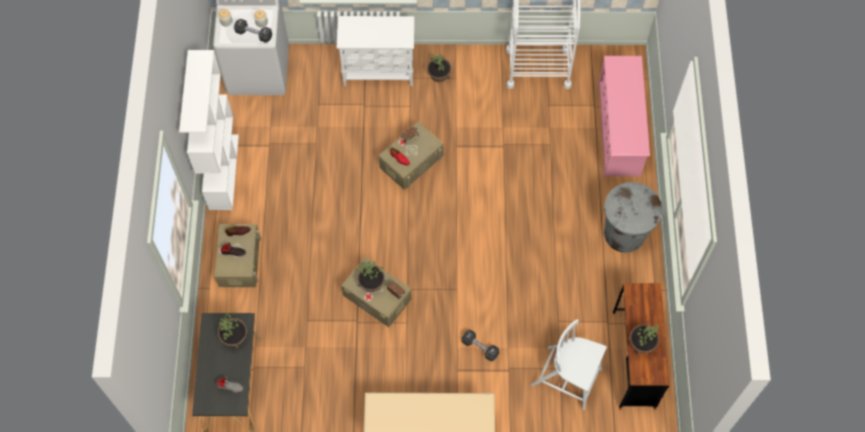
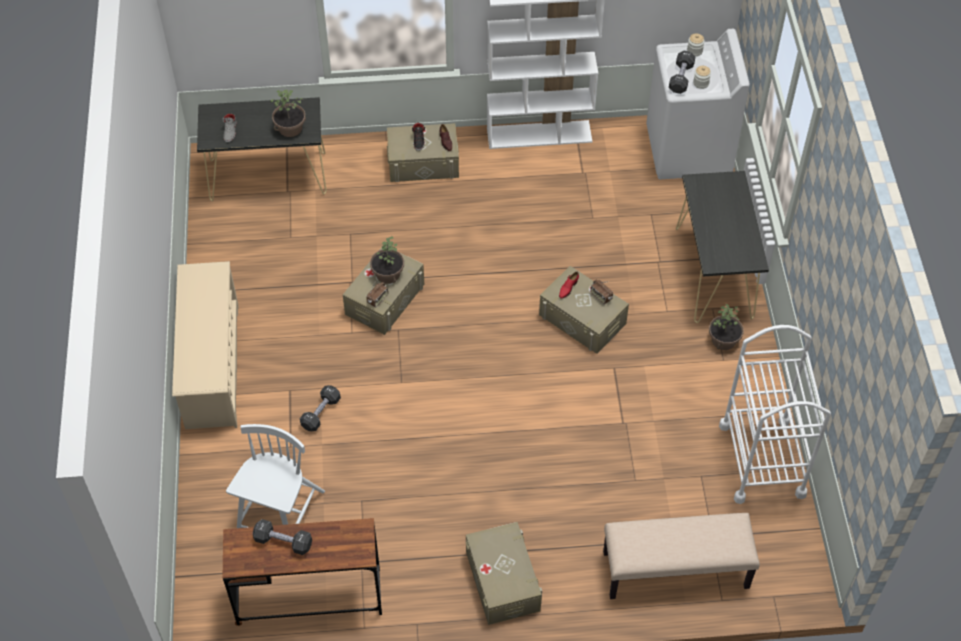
camera: 85 degrees right, 10 degrees down
white cabinet [337,16,414,86] -> black console table [676,171,769,323]
pink shoe rack [598,56,650,178] -> beige bench [603,513,760,599]
grey trash can [604,182,662,253] -> beige storage box [465,522,542,625]
potted plant [630,324,659,355] -> black dumbbell [253,519,312,555]

